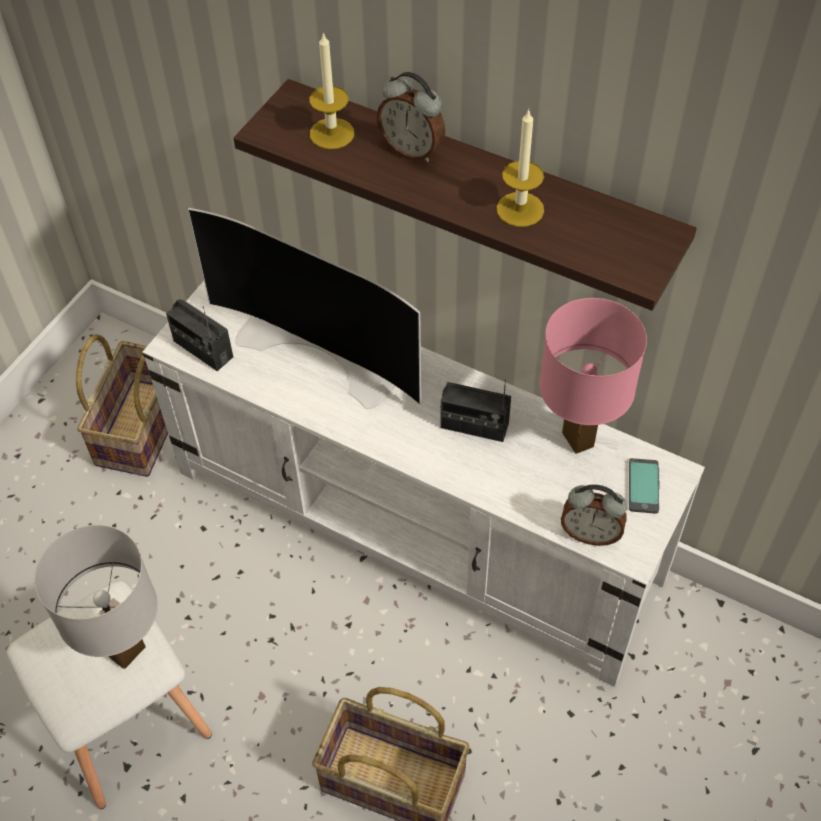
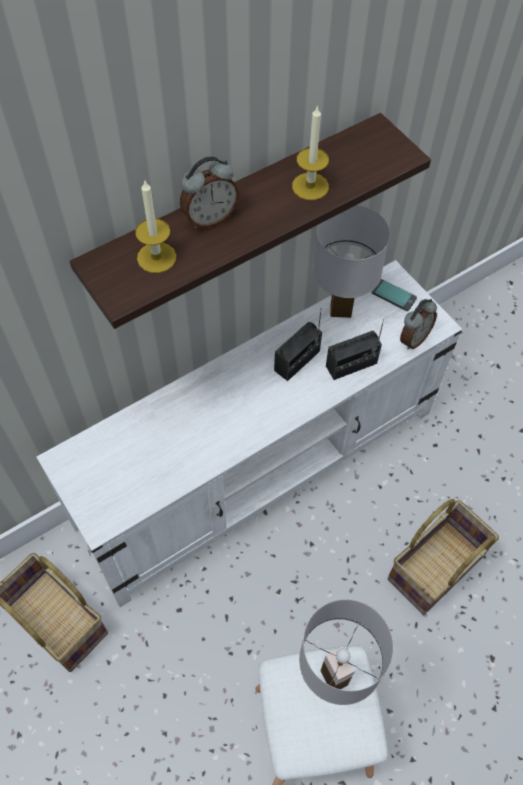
camera: 65 degrees left, 5 degrees up
radio [166,299,233,371] -> radio moved to [326,319,384,380]
television [188,208,421,409] -> none
pink table lamp [539,298,647,454] -> white table lamp [313,205,390,318]

